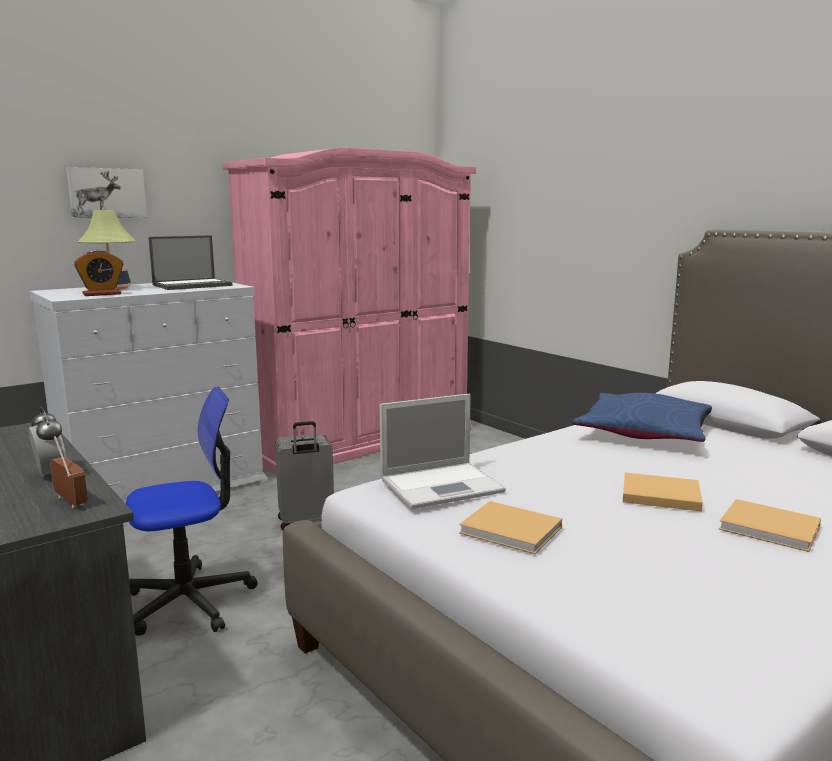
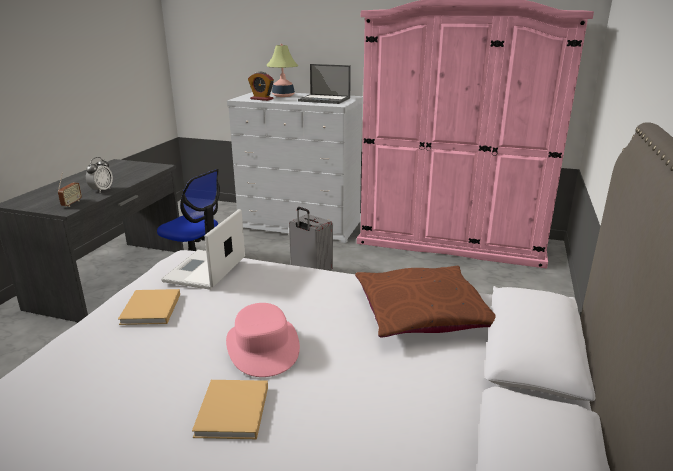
camera: 55 degrees right, 10 degrees up
picture [66,167,147,218] -> none
laptop [380,394,506,509] -> laptop turned 75 degrees clockwise [161,209,245,290]
blue pillow [572,393,712,442] -> brown pillow [355,266,496,337]
beige book [623,472,703,512] -> pink hat [226,303,300,377]

